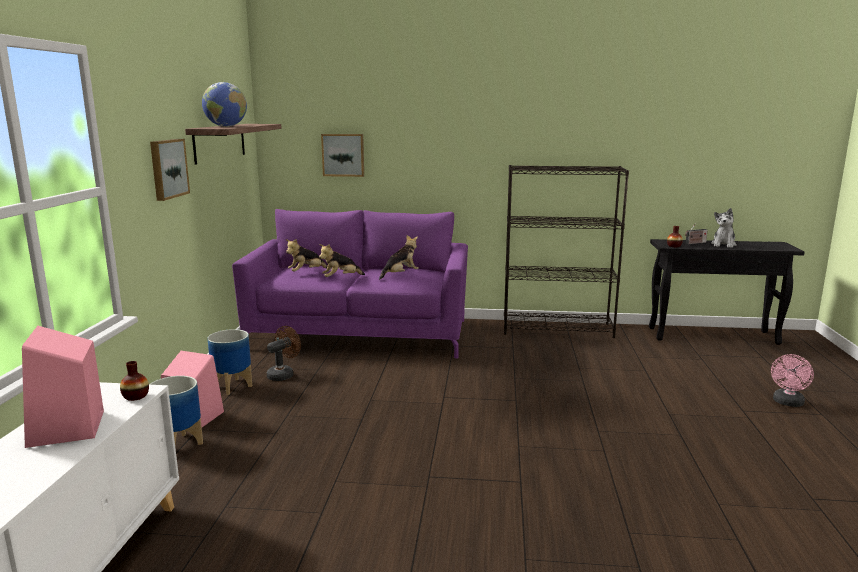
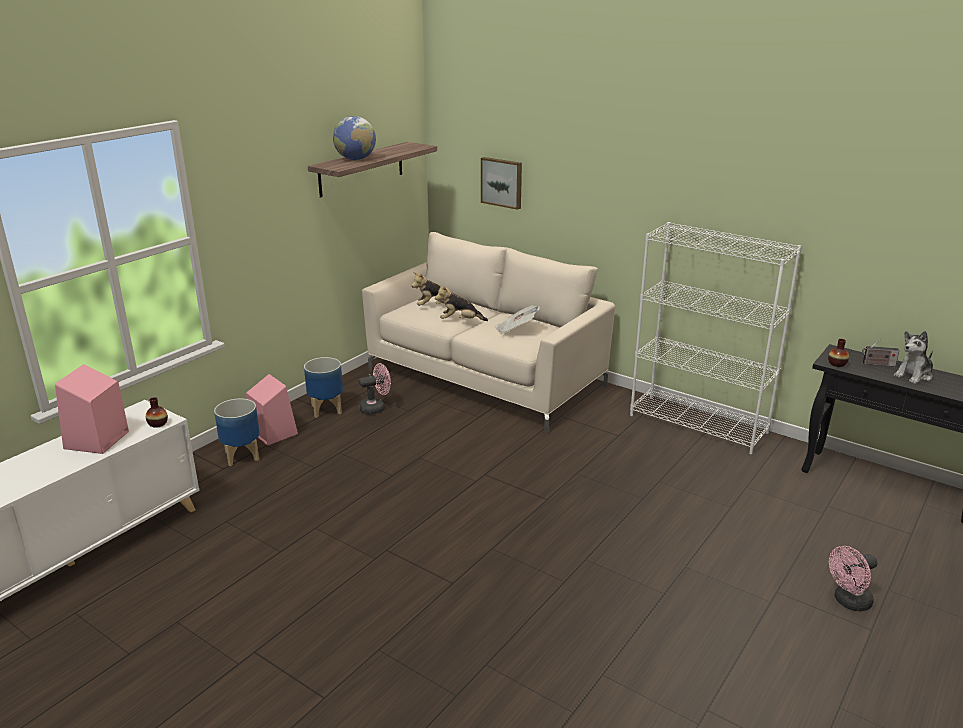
camera: 30 degrees right, 10 degrees up
picture [150,139,190,201] -> none
purple sofa [232,209,468,359] -> beige sofa [362,232,615,433]
brown fan [267,326,301,381] -> pink fan [359,363,391,415]
plush toy [379,235,419,280] -> newspaper [495,305,540,334]
black bookcase [504,165,629,338] -> white bookcase [630,222,802,454]

